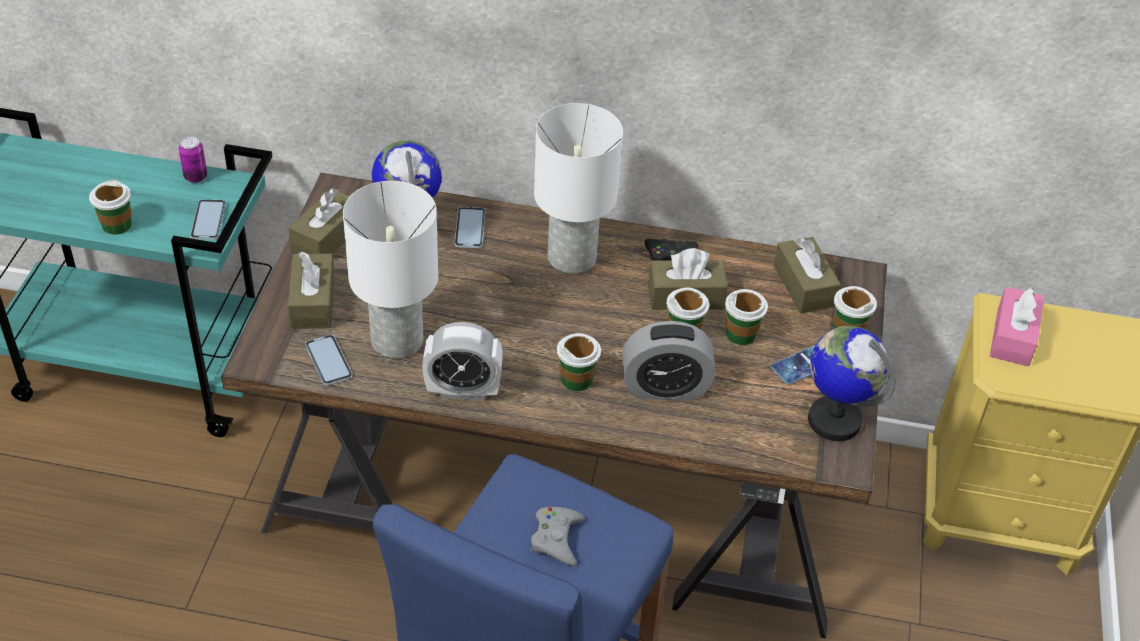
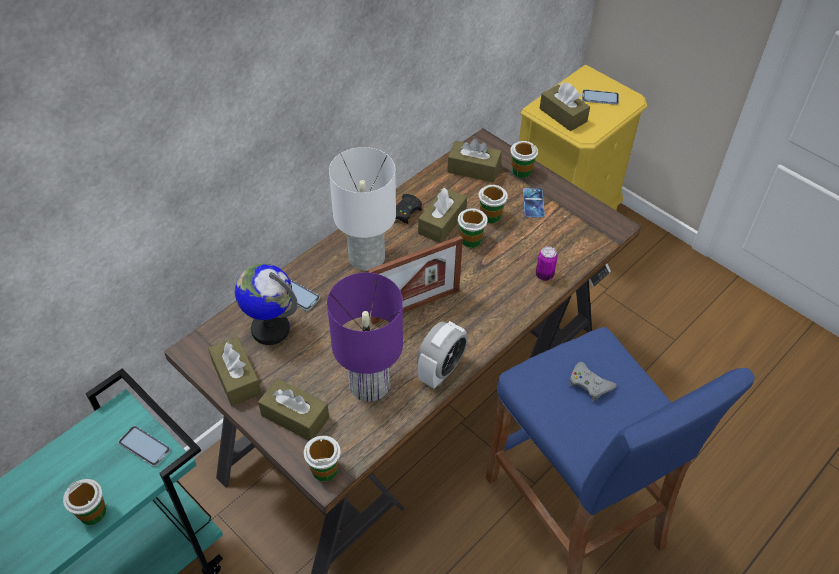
camera: 55 degrees left, 5 degrees up
can [179,136,207,183] -> can moved to [536,246,558,281]
phone [305,335,353,386] -> phone moved to [582,90,619,105]
white table lamp [343,181,438,359] -> purple table lamp [327,272,403,402]
cup [557,333,601,391] -> cup moved to [304,436,341,481]
alarm clock [622,321,715,400] -> none
globe [808,326,896,441] -> none
pink tissue box [990,287,1044,366] -> brown tissue box [540,82,590,131]
none -> picture frame [368,236,463,325]

